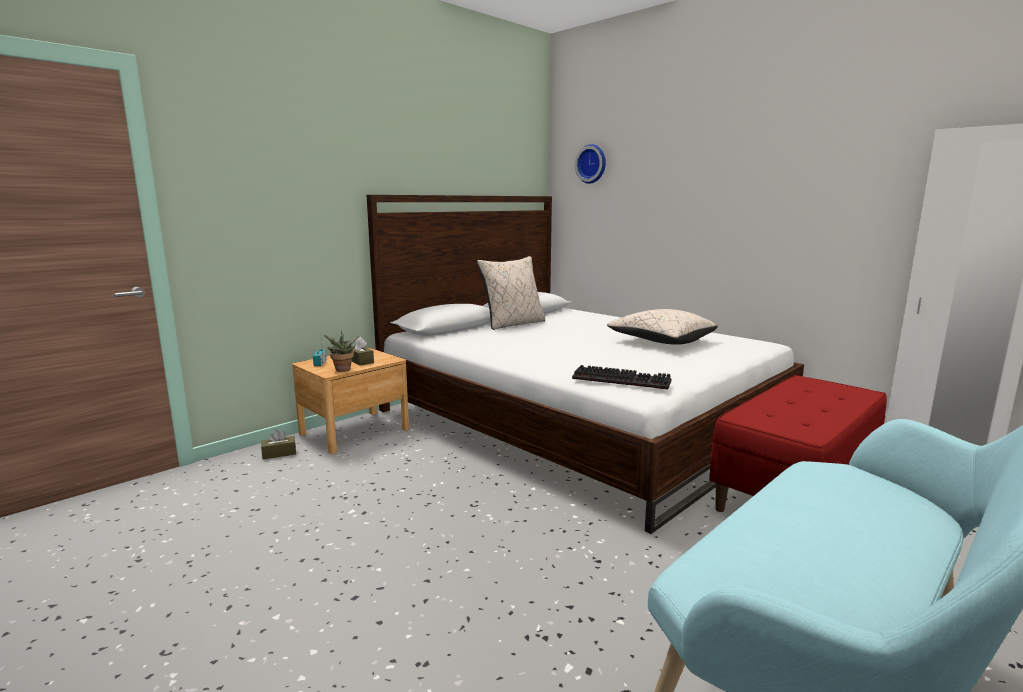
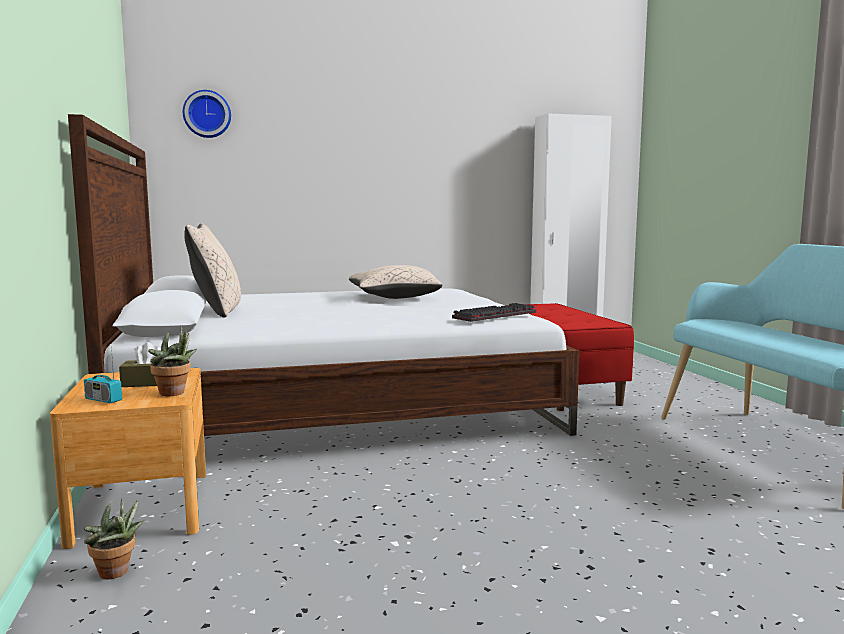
camera: 60 degrees left, 5 degrees down
brown tissue box [261,429,296,459] -> potted plant [84,499,144,579]

